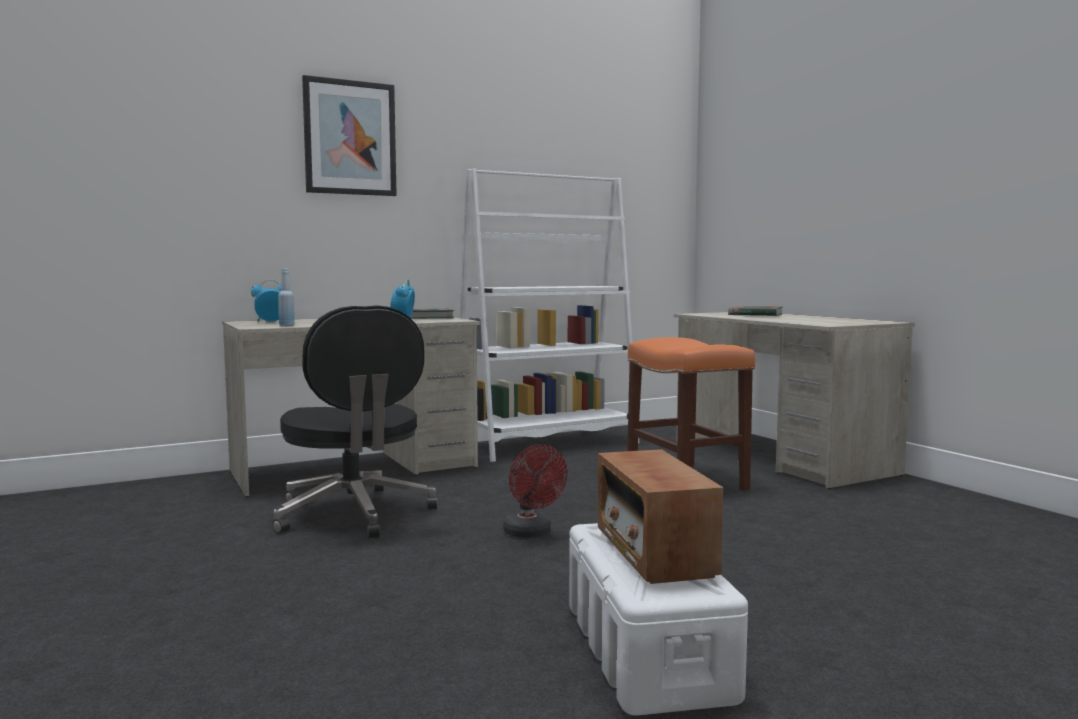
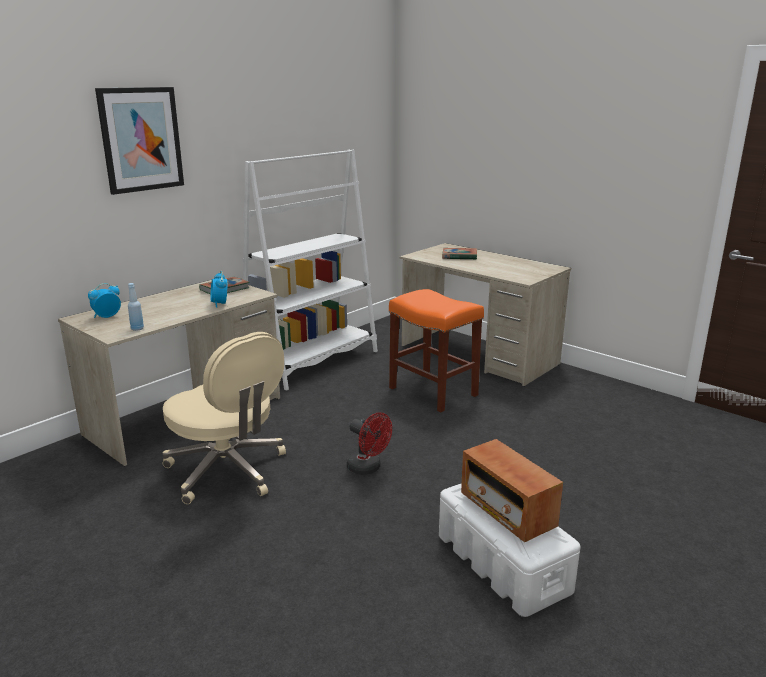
camera: 20 degrees left, 15 degrees up
black office chair [273,305,438,538] -> beige office chair [162,332,286,504]

